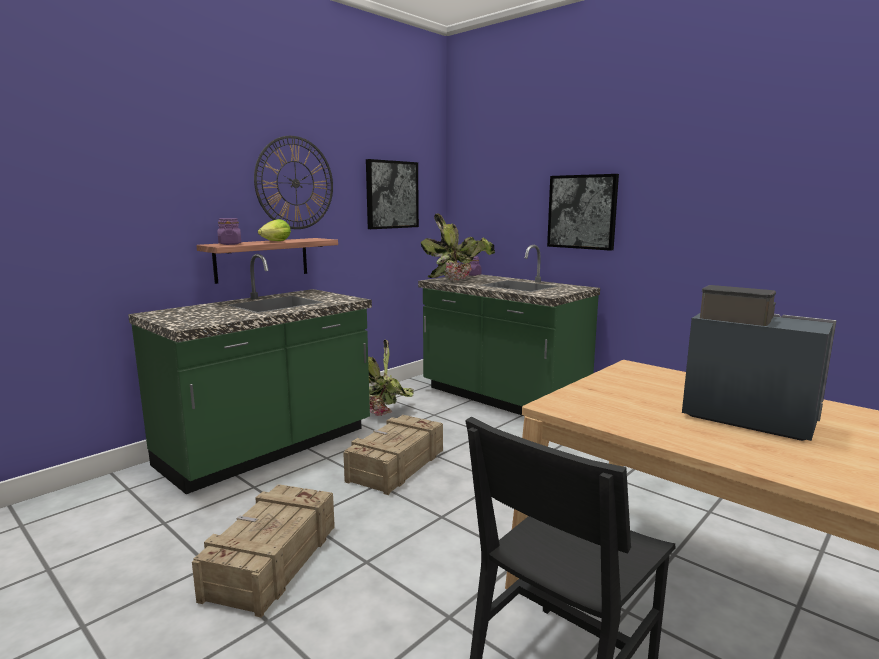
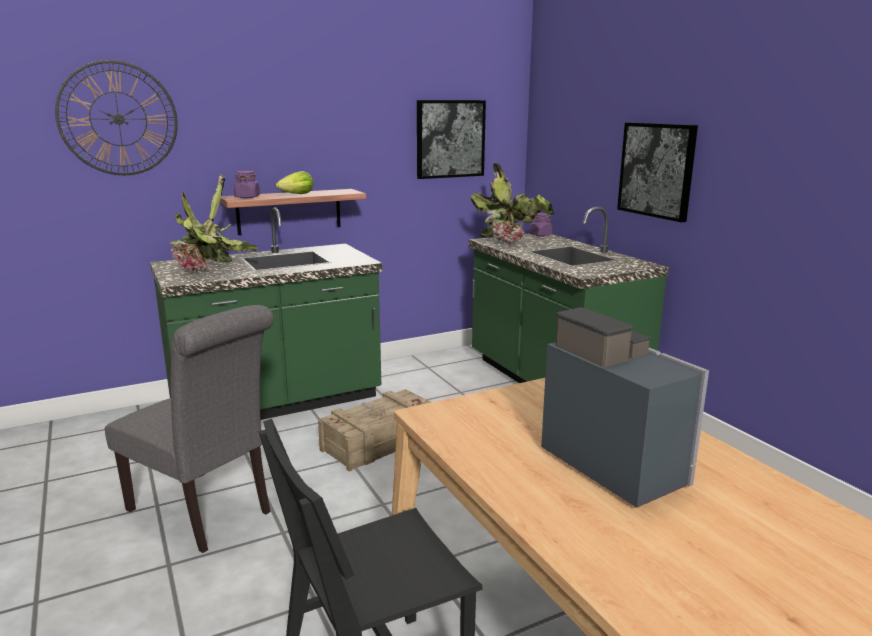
camera: 20 degrees right, 5 degrees up
crate [192,484,335,618] -> grey chair [105,305,274,553]
wall clock [254,136,333,229] -> wall clock moved to [55,60,178,175]
potted plant [368,339,414,416] -> potted plant moved to [170,174,258,272]

